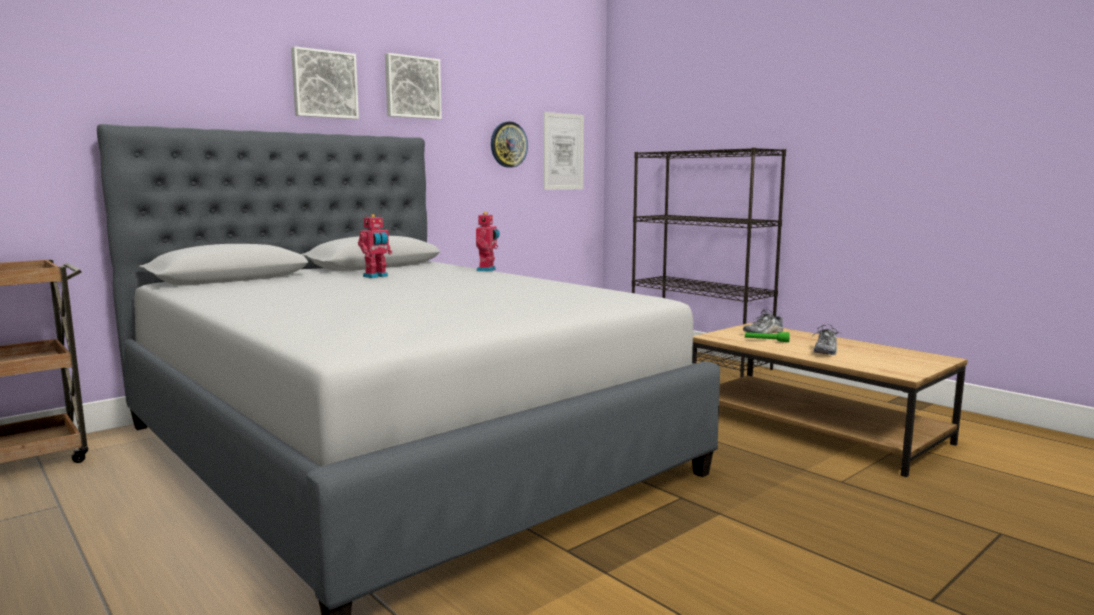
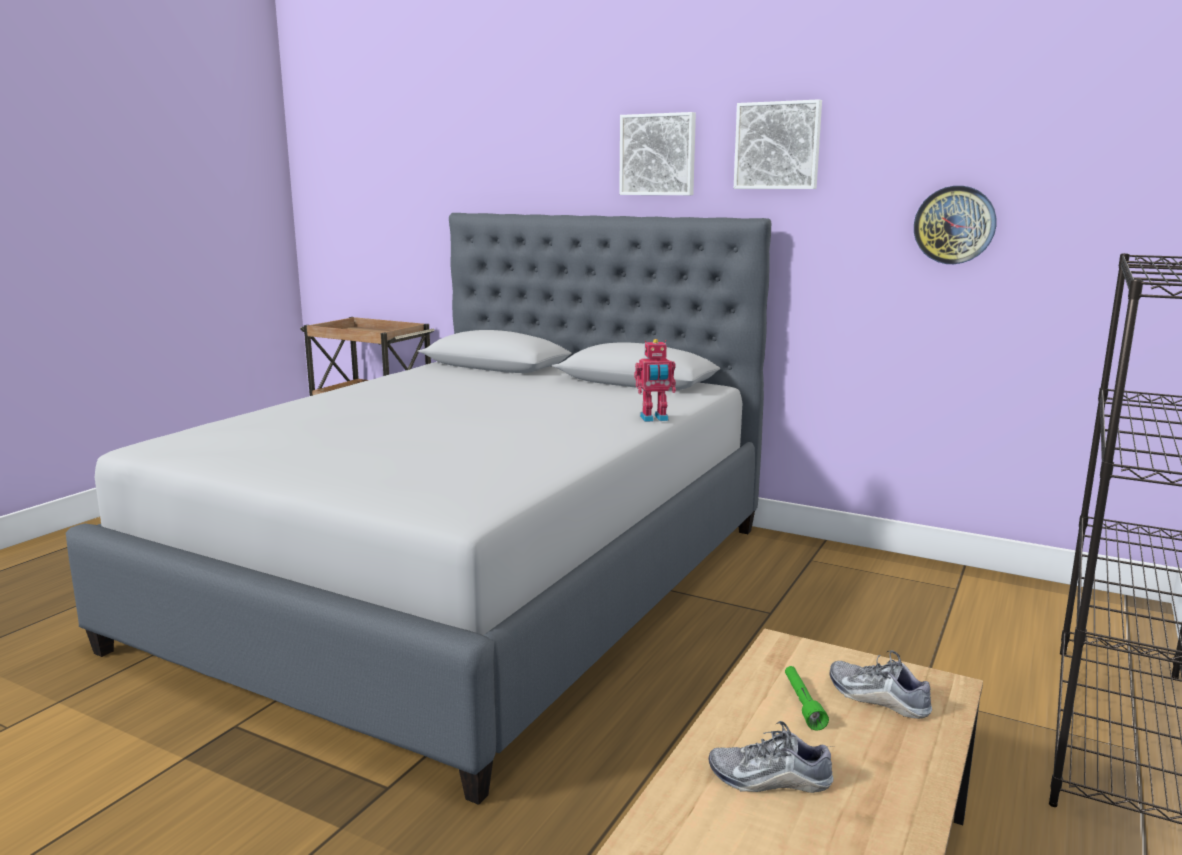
camera: 70 degrees right, 5 degrees up
toy robot [358,214,392,278] -> none
picture [543,112,584,190] -> none

